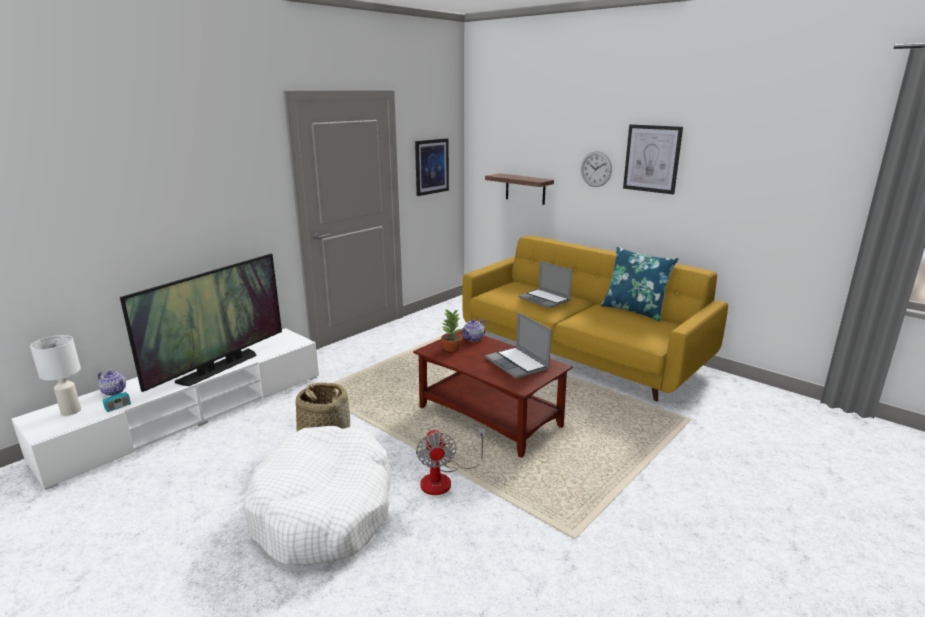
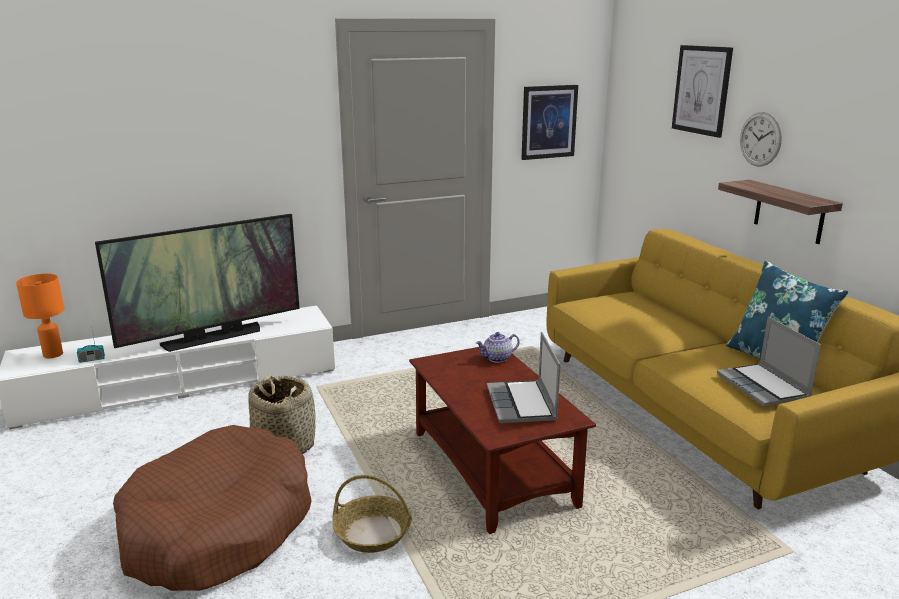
camera: 25 degrees right, 0 degrees up
white table lamp [30,335,81,416] -> orange table lamp [16,274,64,358]
teapot [98,371,126,396] -> none
white dog bed [243,426,391,566] -> brown dog bed [113,425,312,591]
fan [416,428,485,495] -> basket [332,475,412,553]
potted plant [441,309,462,352] -> none
shelf [485,173,554,205] -> shelf moved to [718,180,843,244]
laptop [519,261,572,308] -> laptop moved to [717,317,821,406]
picture [623,124,683,194] -> picture moved to [672,45,733,138]

